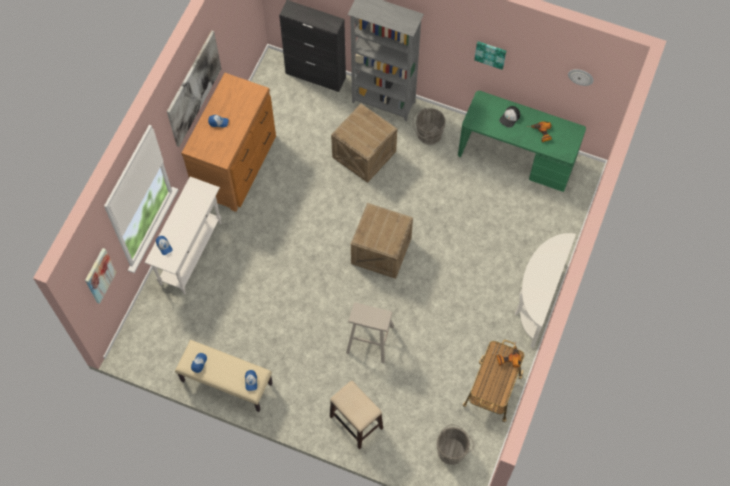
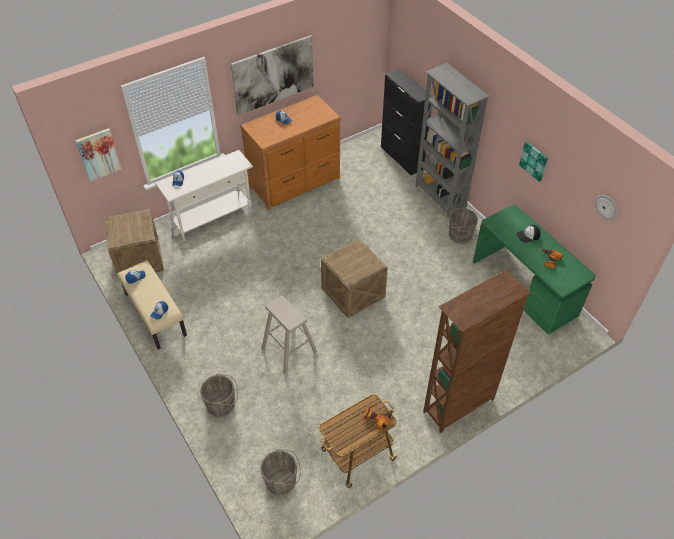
camera: 35 degrees right, 15 degrees down
stool [330,381,383,449] -> grey bucket [200,374,238,417]
crate [331,104,397,183] -> crate moved to [104,209,164,280]
white console table [515,233,576,348] -> brown bookcase [423,270,531,433]

